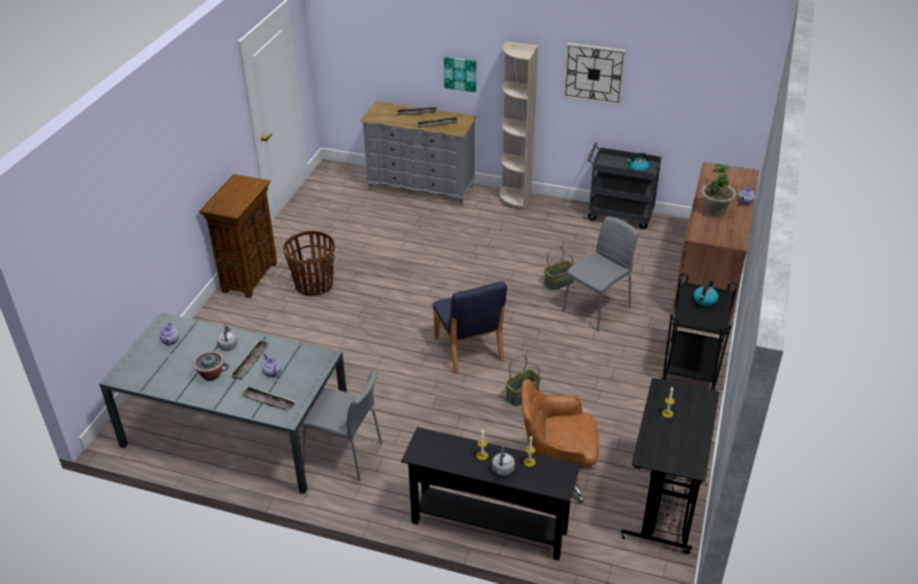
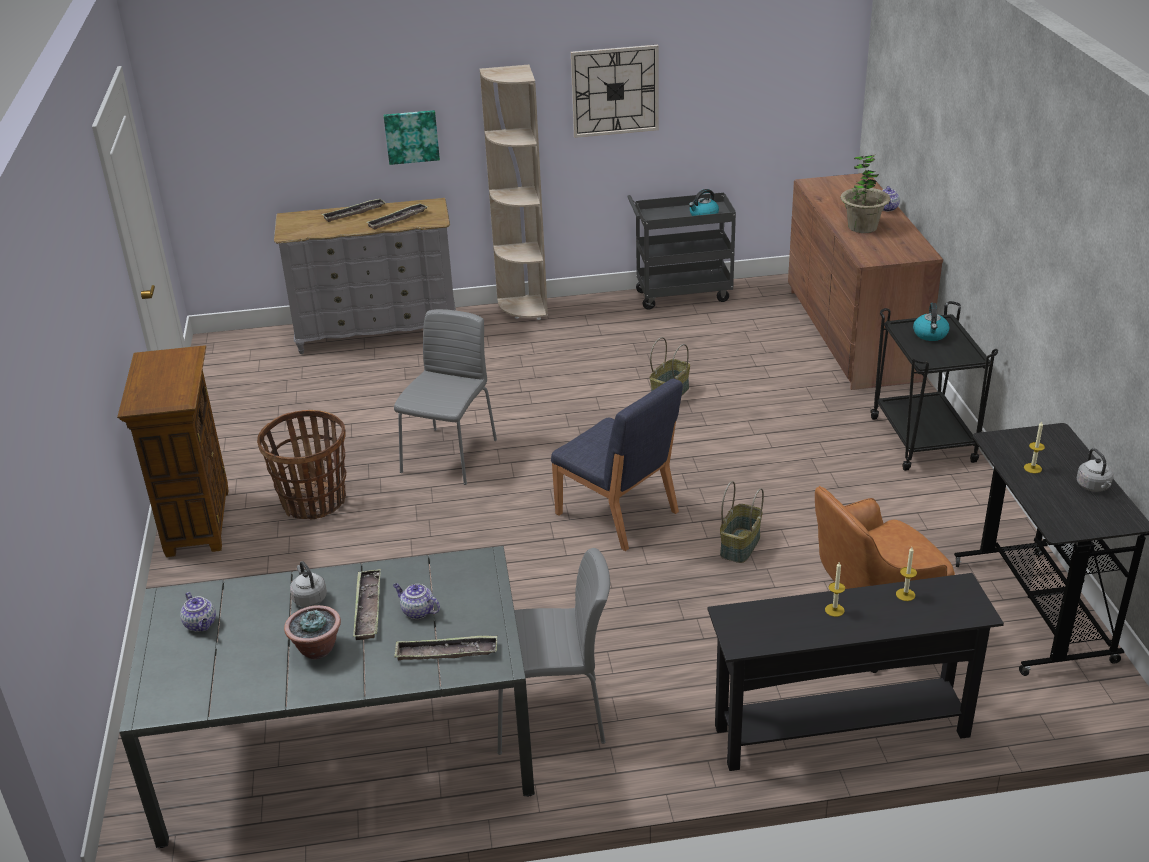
camera: 25 degrees left, 5 degrees down
grey kettle [492,446,515,476] -> grey kettle moved to [1077,448,1114,492]
grey chair [562,217,639,332] -> grey chair moved to [394,309,497,485]

